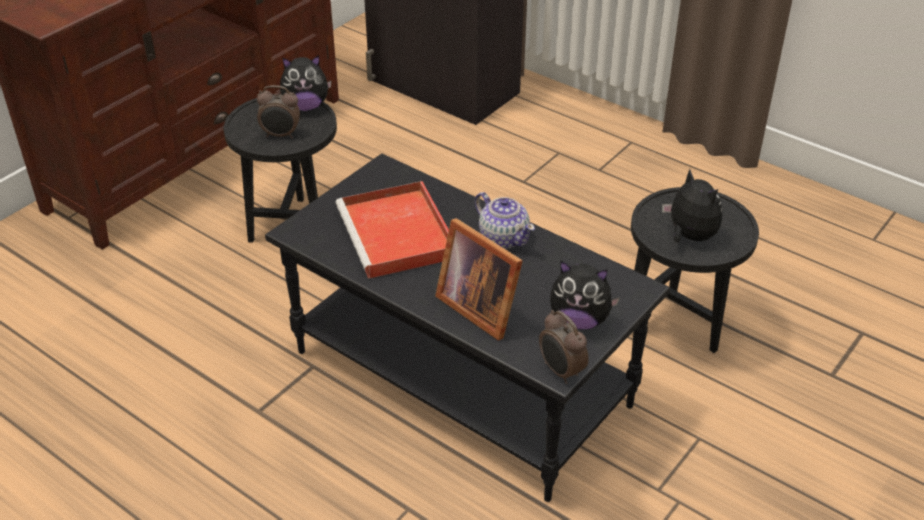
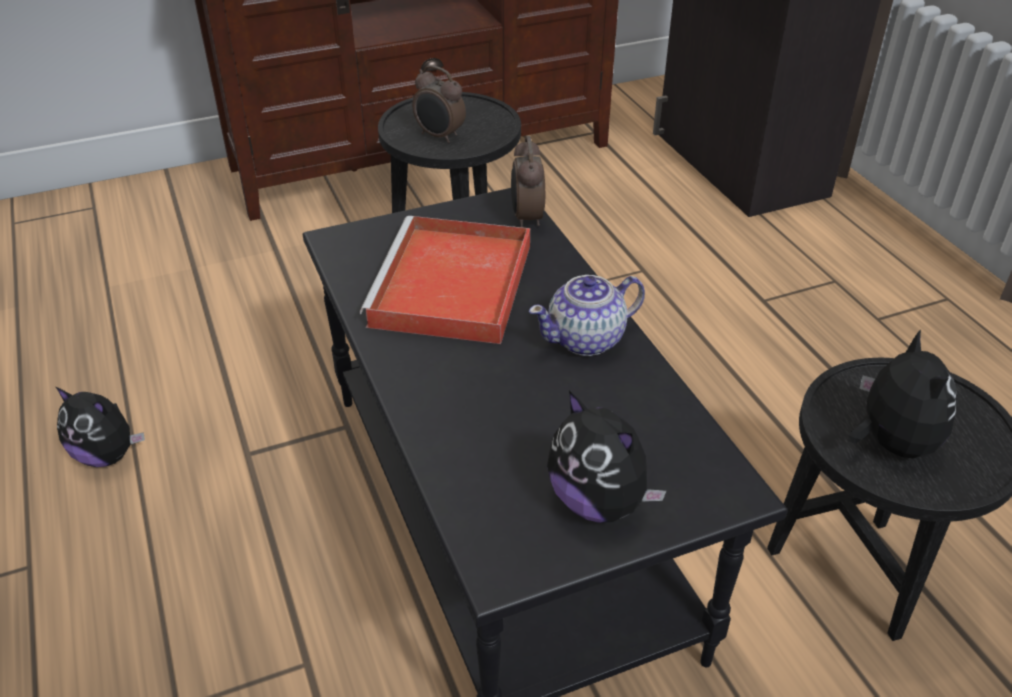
camera: 30 degrees right, 0 degrees up
plush toy [280,55,332,111] -> plush toy moved to [56,387,145,467]
picture frame [435,218,523,341] -> none
teapot [475,192,535,249] -> teapot turned 75 degrees clockwise [529,275,645,356]
alarm clock [539,310,588,384] -> alarm clock moved to [511,136,545,227]

